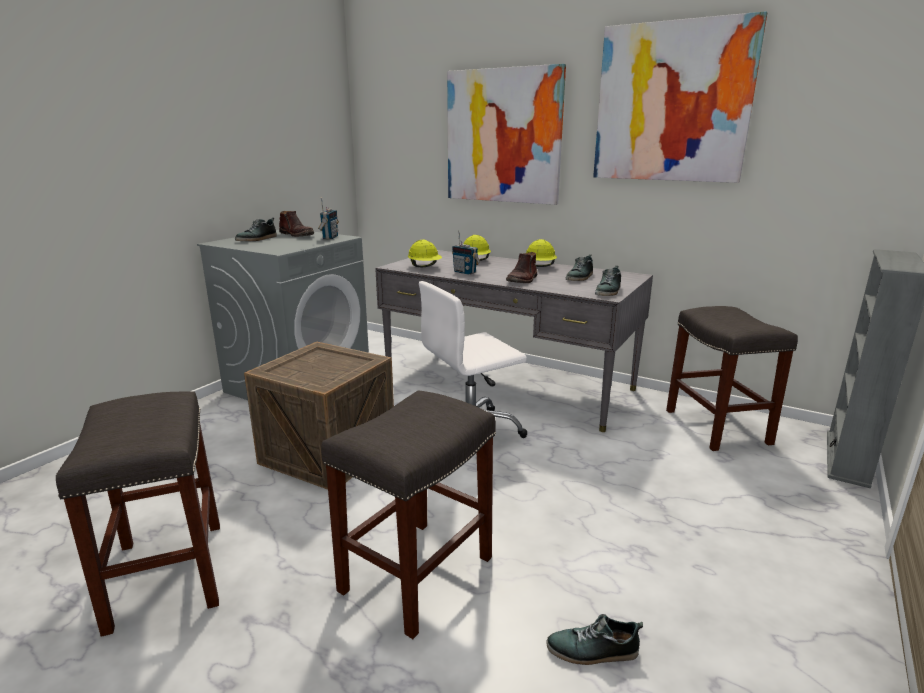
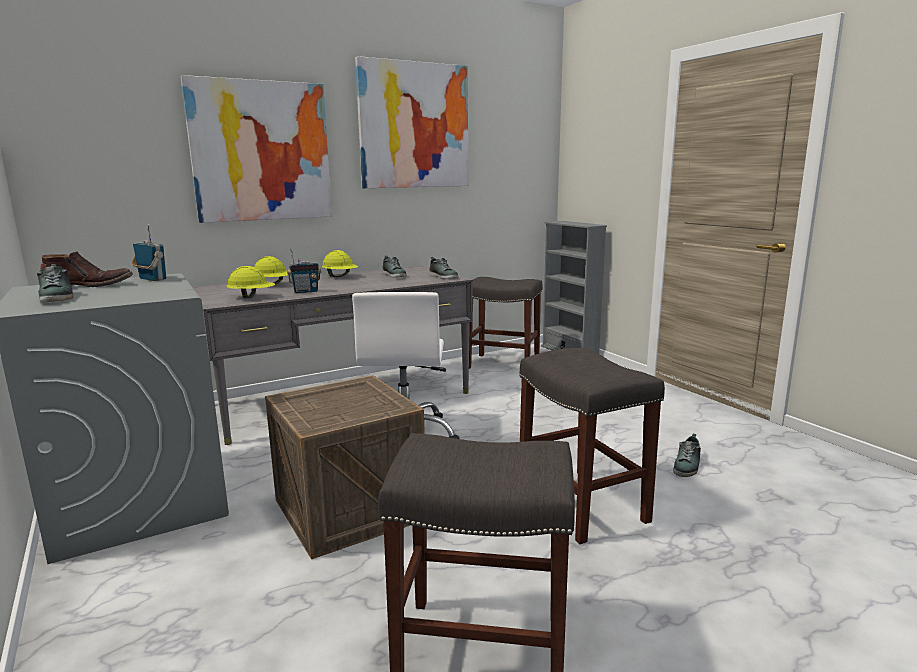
camera: 60 degrees left, 5 degrees down
brown boot [506,252,537,283] -> none

